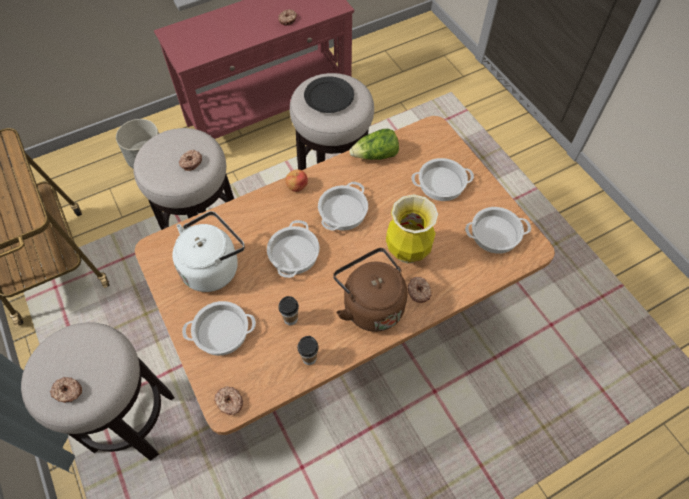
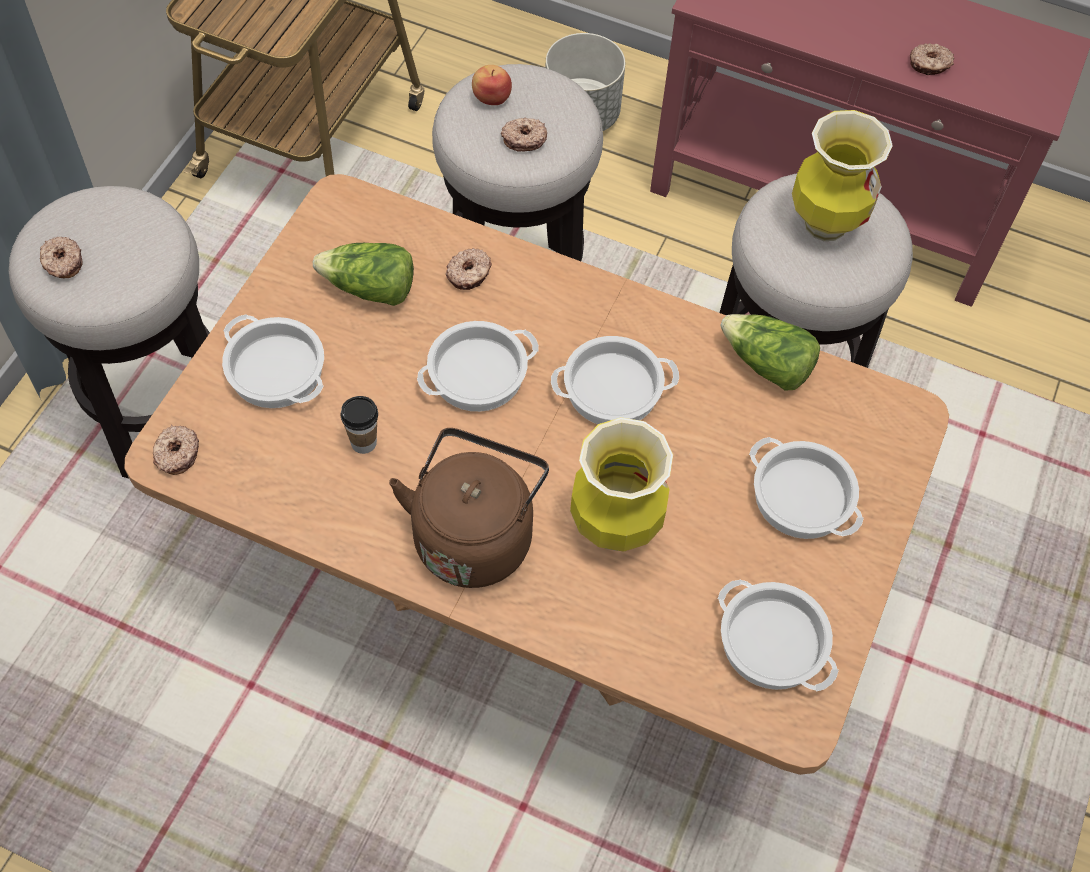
camera: 50 degrees right, 0 degrees up
white kettle [172,211,245,292] -> lettuce [313,243,414,306]
apple [286,169,308,192] -> apple moved to [472,65,512,105]
cup [297,336,318,365] -> none
black plate [304,76,354,113] -> vase [792,110,893,241]
donut [408,277,431,303] -> donut moved to [446,248,492,290]

